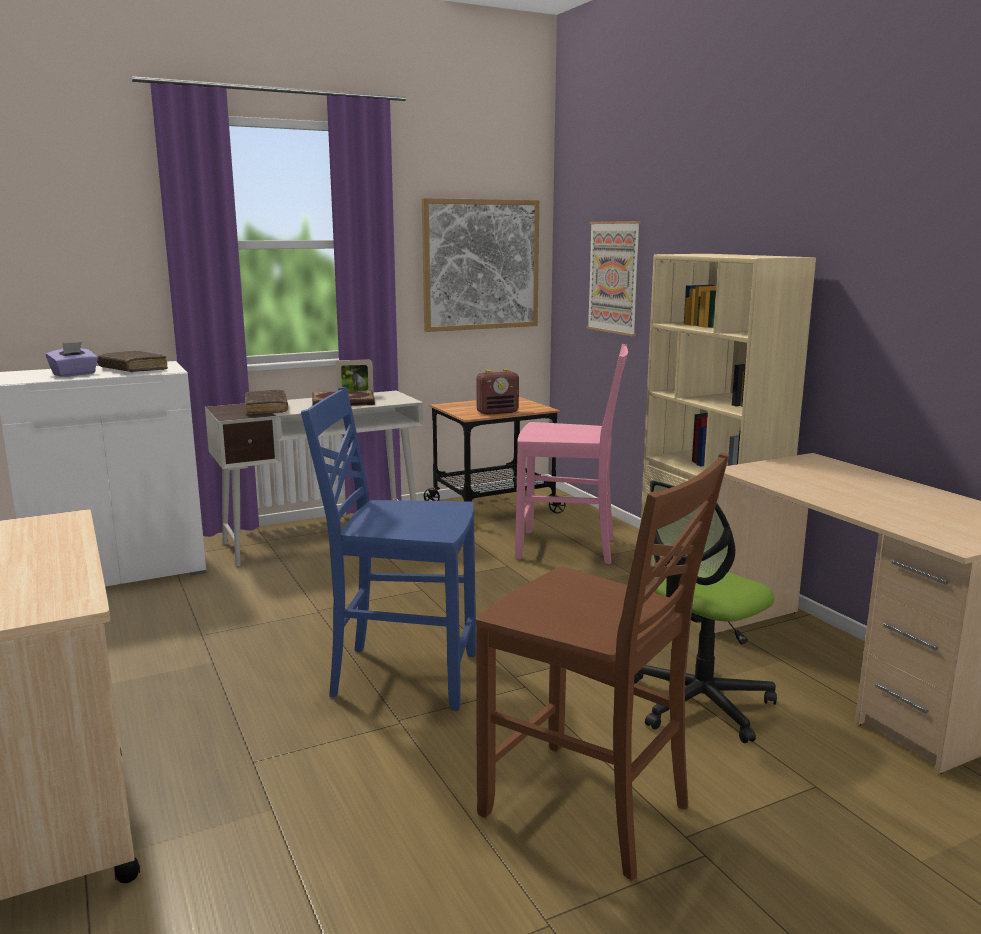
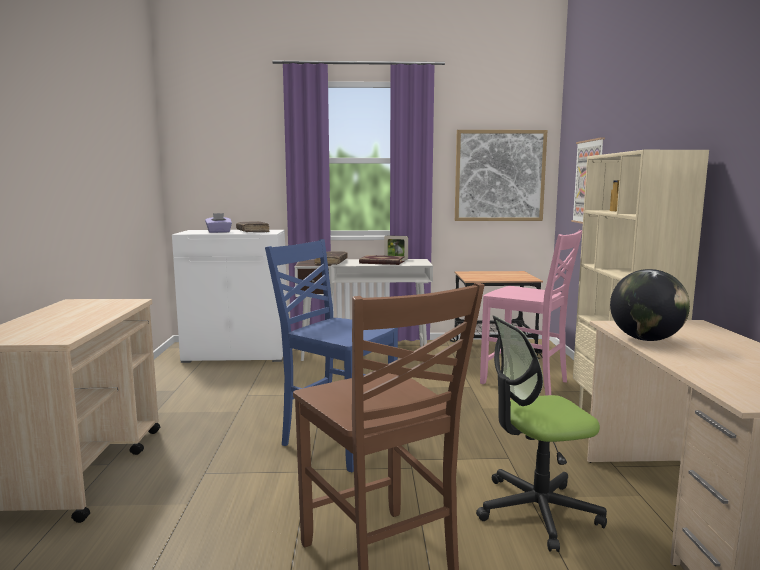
camera: 25 degrees right, 5 degrees down
radio [476,369,519,415] -> none
none -> globe [610,269,690,341]

